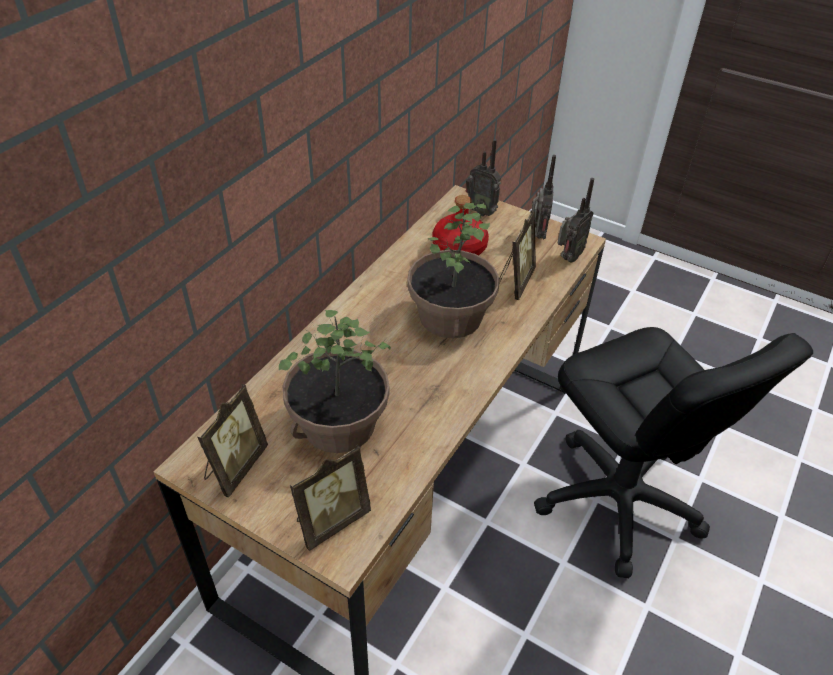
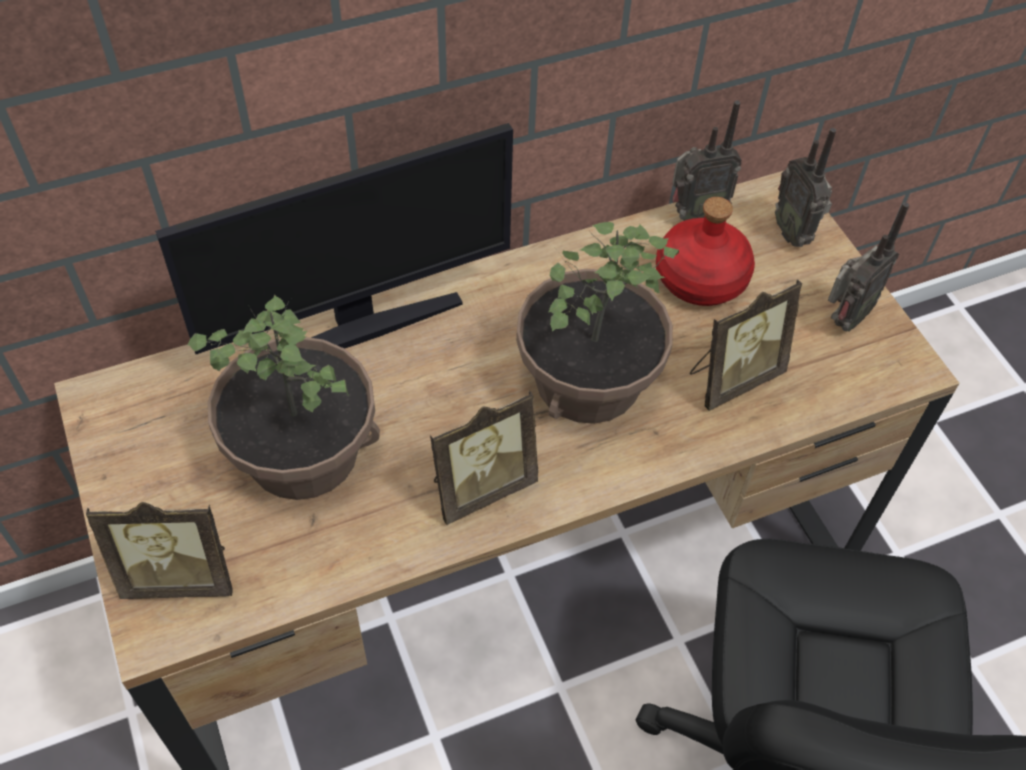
camera: 35 degrees right, 10 degrees up
picture frame [197,384,268,498] -> picture frame moved to [430,390,538,525]
radio [558,178,594,263] -> radio moved to [672,100,742,221]
none -> monitor [155,123,513,354]

